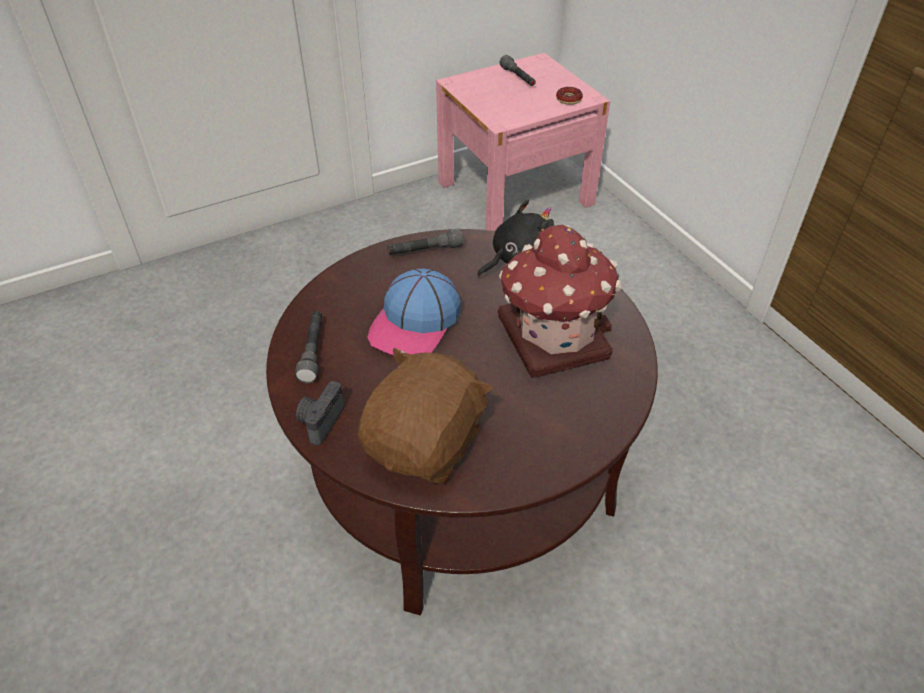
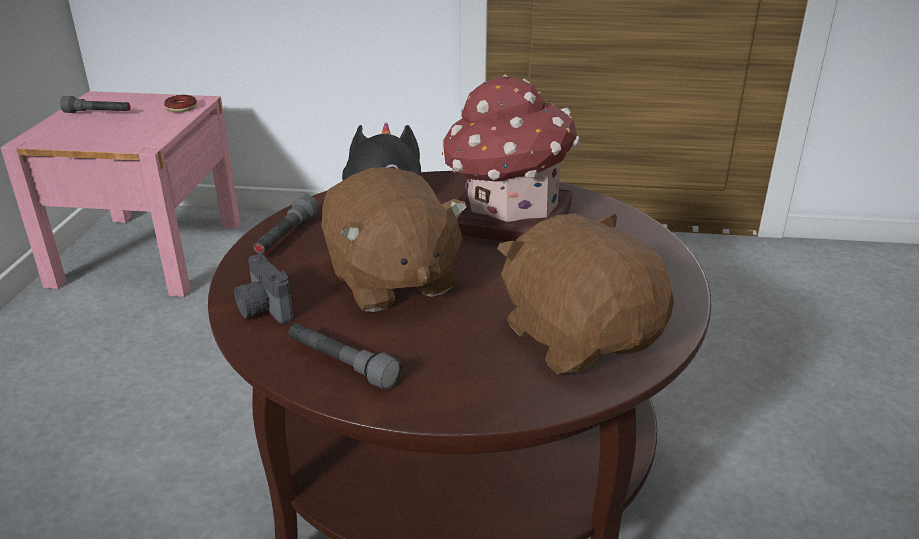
camera: 55 degrees left, 15 degrees down
camera [296,381,344,446] -> camera moved to [234,254,293,323]
cap [367,268,461,356] -> brown plush toy [321,167,467,312]

